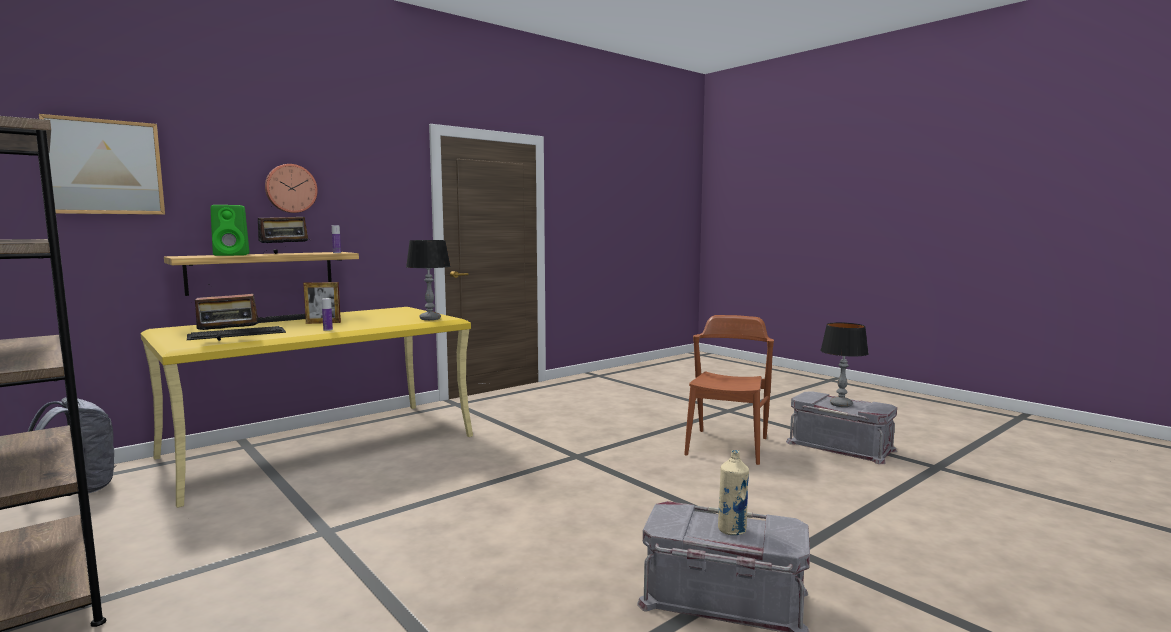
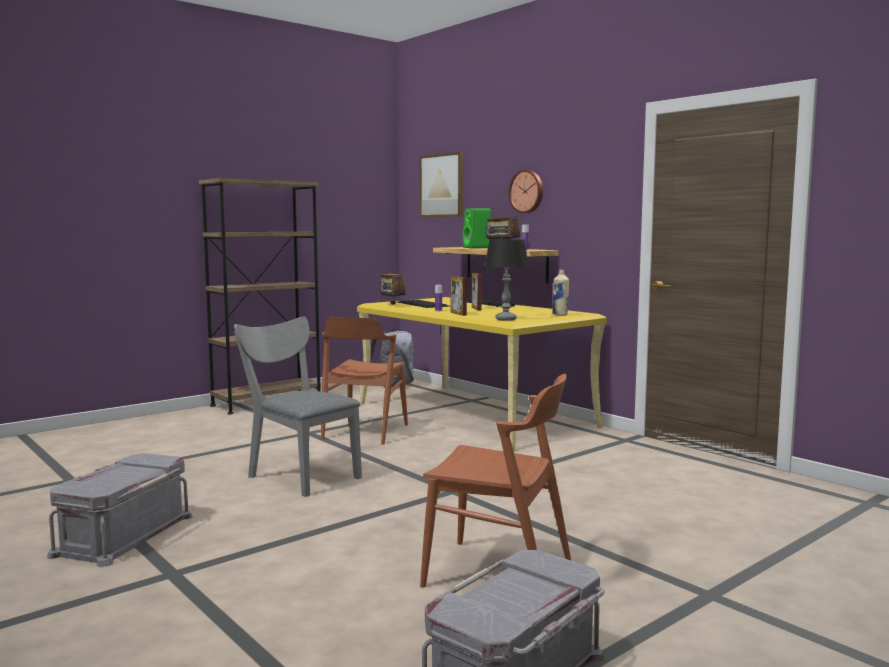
camera: 90 degrees right, 0 degrees up
beige bottle [718,450,749,535] -> beige bottle moved to [552,270,569,316]
table lamp [820,322,869,407] -> none
none -> grey chair [234,317,362,497]
none -> brown chair [321,317,408,445]
none -> picture frame [450,276,467,316]

